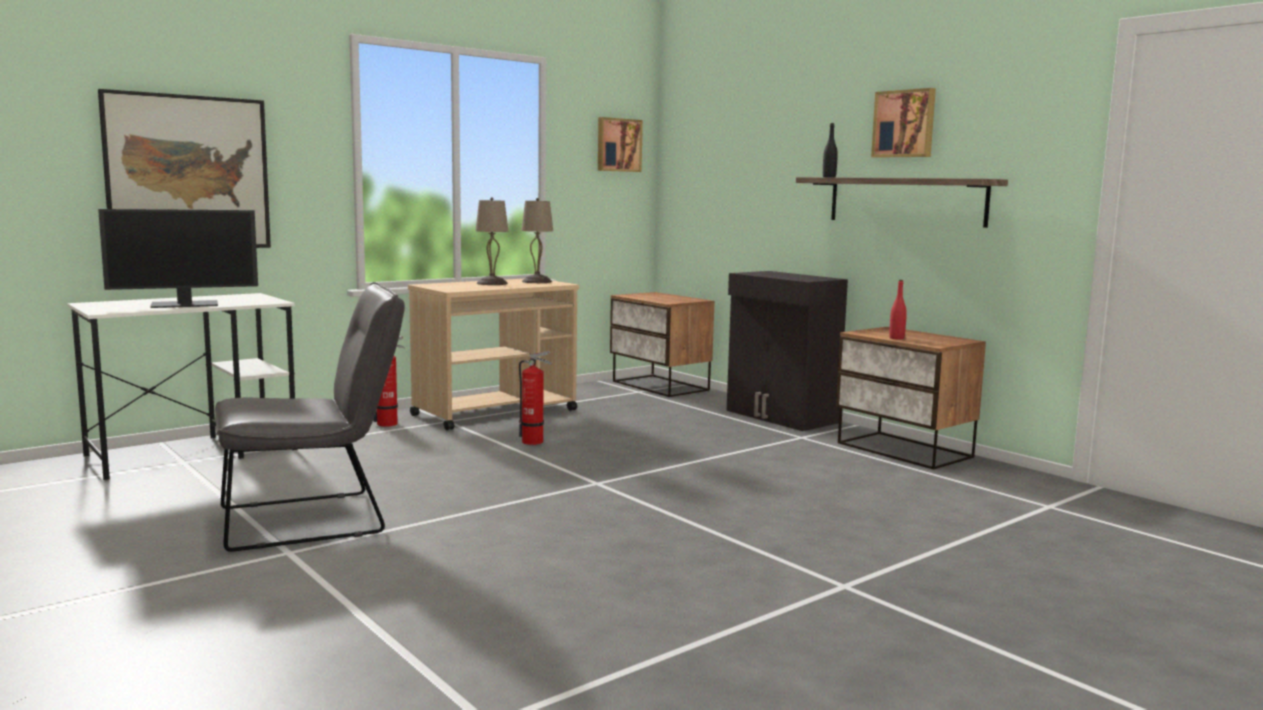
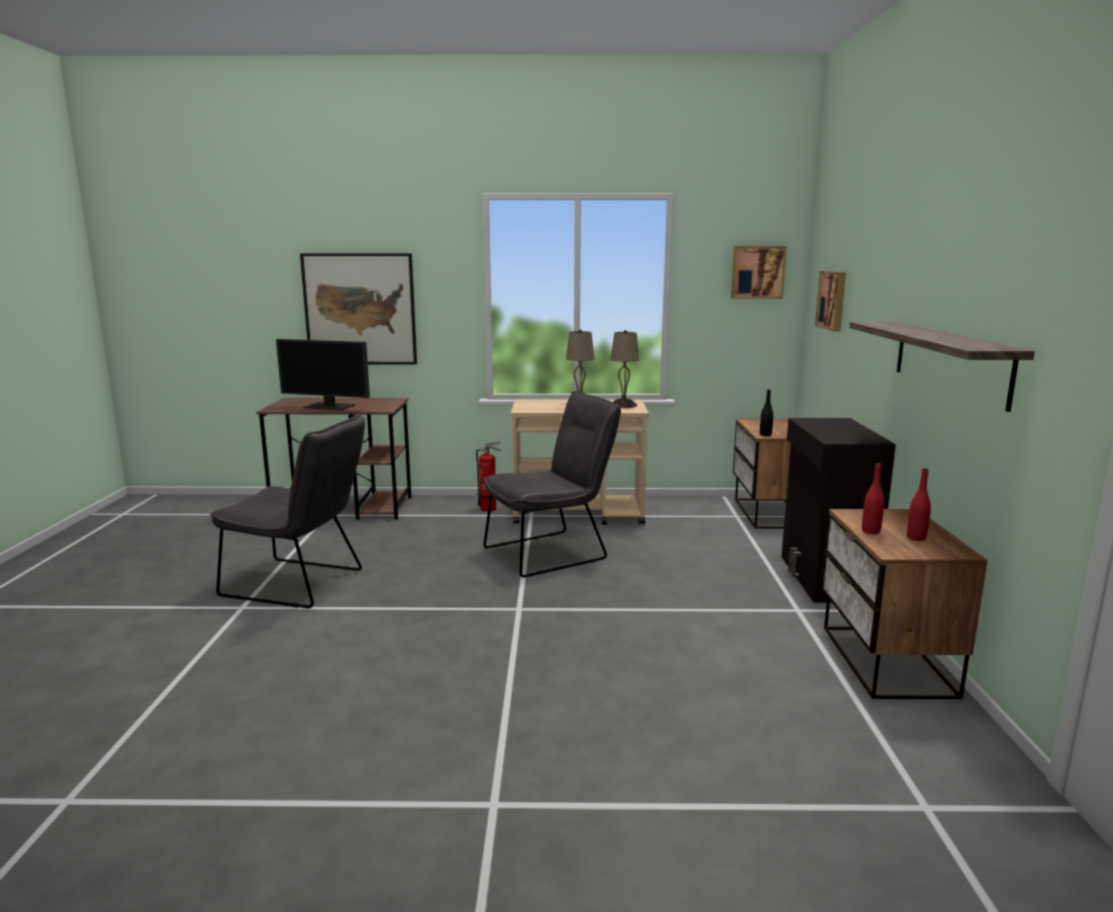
camera: 40 degrees right, 5 degrees up
white desk [67,293,297,480] -> brown desk [256,398,412,520]
fire extinguisher [519,351,552,445] -> grey chair [484,391,621,577]
black bottle [823,123,838,177] -> black bottle moved to [760,389,773,436]
picture [871,88,936,158] -> picture moved to [815,271,846,331]
none -> red bottle [907,468,931,541]

